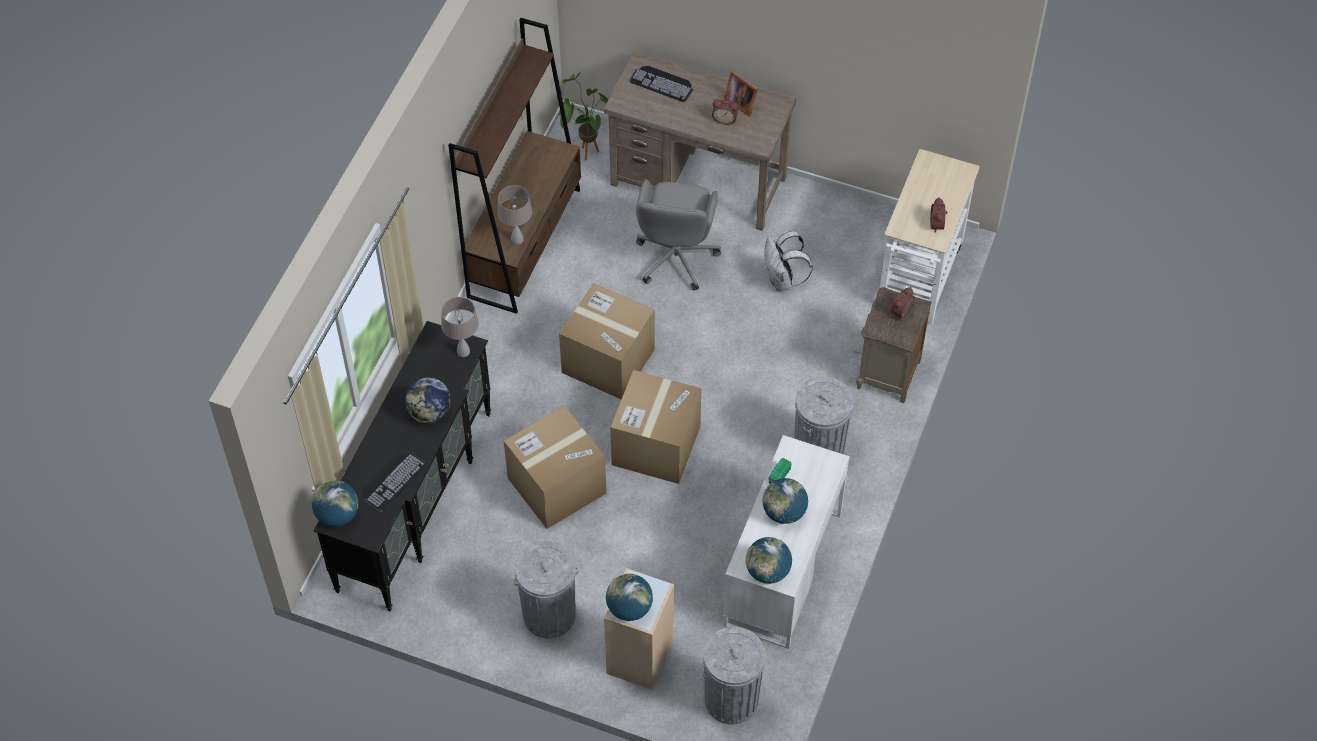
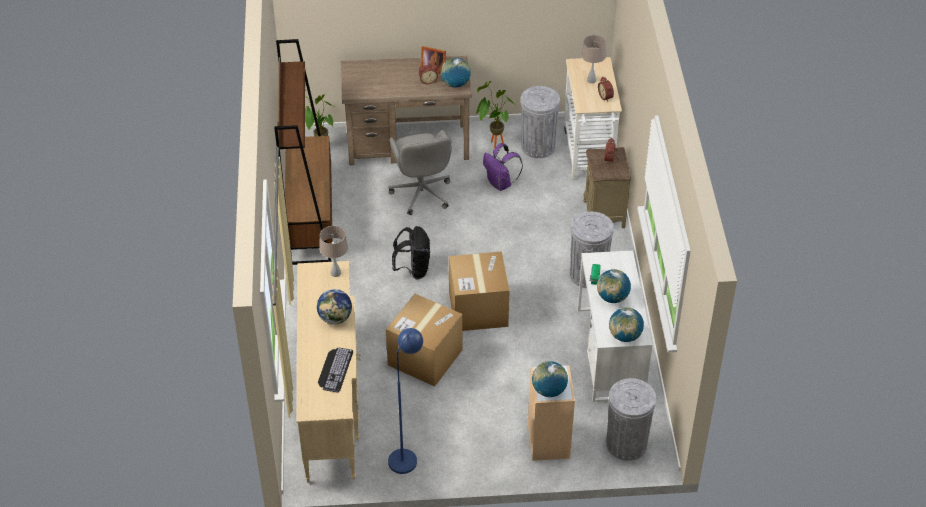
camera: 25 degrees left, 10 degrees down
globe [312,481,358,527] -> globe moved to [441,57,471,88]
black cabinet [314,321,492,611] -> beige cabinet [297,261,361,482]
beige table lamp [497,185,532,245] -> beige table lamp moved to [581,35,606,83]
grey trash can [514,541,578,638] -> grey trash can moved to [521,86,560,158]
cardboard box [559,283,655,399] -> black backpack [392,226,430,279]
keyboard [629,66,693,102] -> none
white backpack [764,231,813,291] -> purple backpack [483,143,523,191]
none -> blue floor lamp [388,328,423,474]
none -> potted plant [476,81,514,149]

